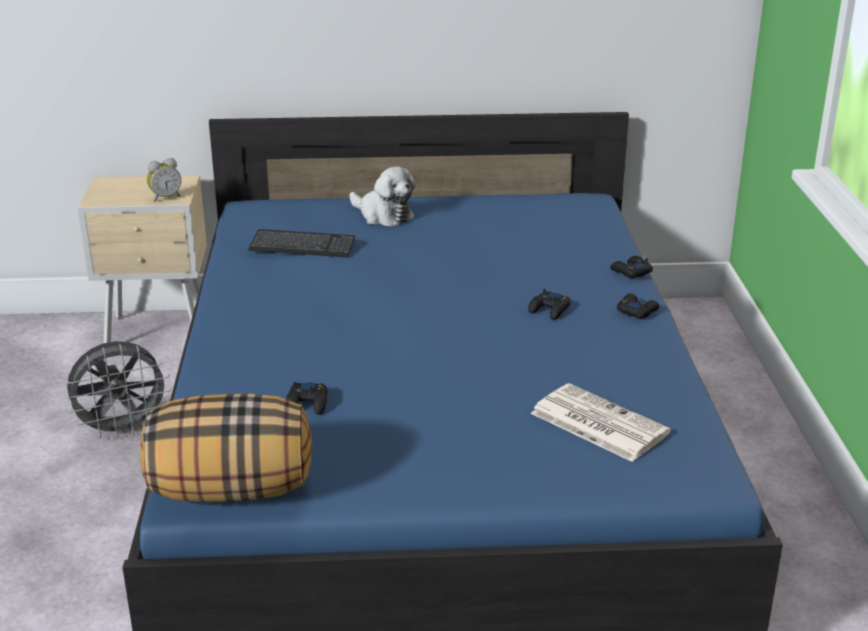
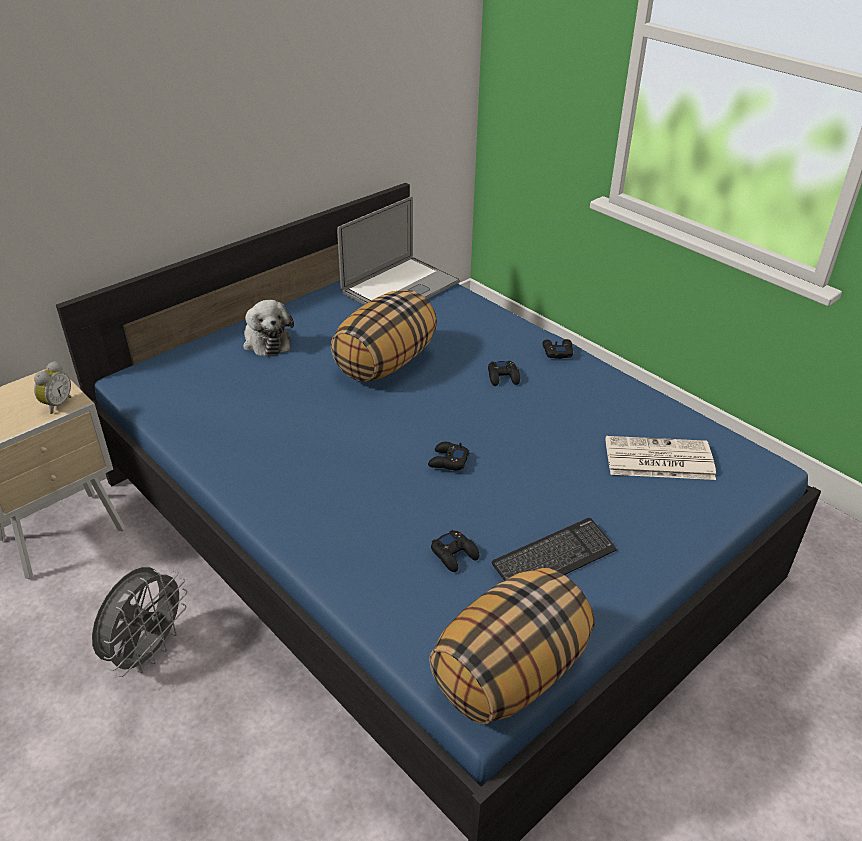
camera: 40 degrees left, 10 degrees up
keyboard [248,229,355,257] -> keyboard moved to [492,518,617,580]
plush toy [349,166,416,226] -> plush toy turned 60 degrees clockwise [243,300,294,357]
black game controller [610,256,653,278] -> black game controller moved to [428,442,469,471]
none -> pillow [331,290,437,382]
none -> laptop [337,196,460,305]

